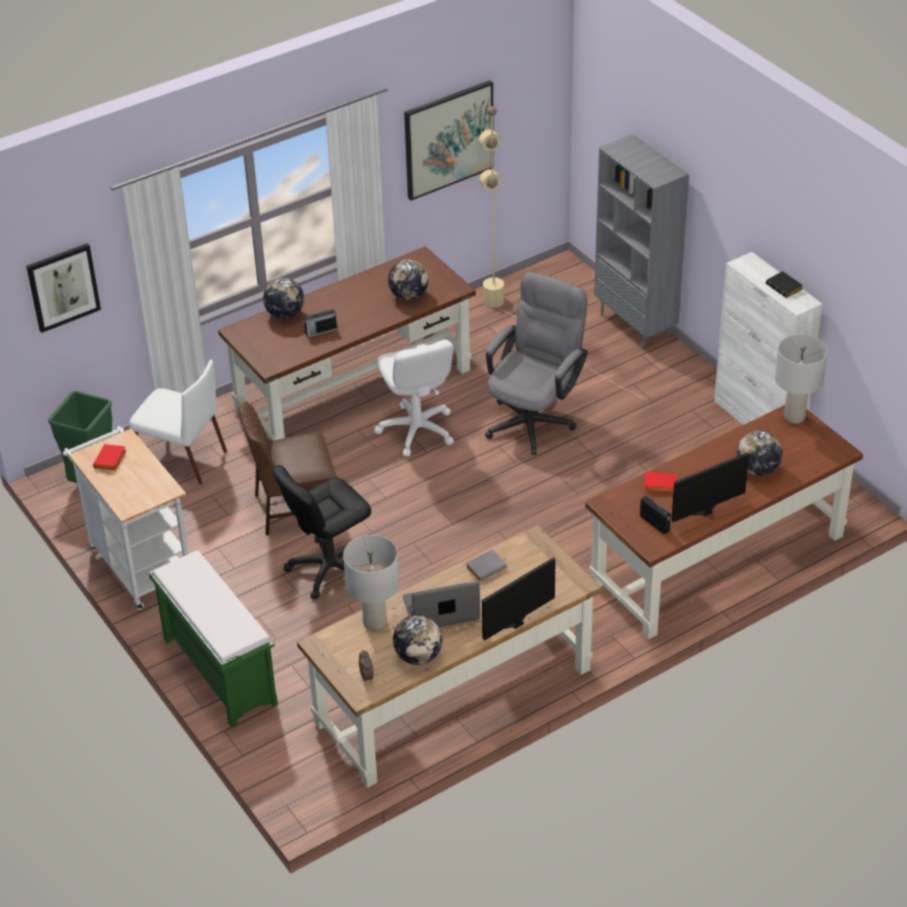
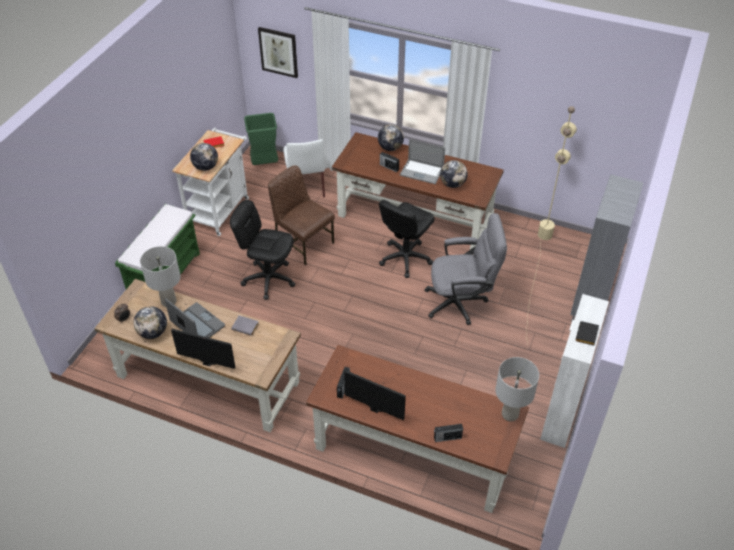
camera: 55 degrees right, 5 degrees up
white office chair [374,340,454,457] -> black office chair [379,200,434,278]
picture [404,80,494,201] -> none
red book [644,472,677,492] -> none
globe [737,430,782,476] -> globe moved to [190,143,218,171]
none -> laptop [400,139,445,184]
none -> radio [434,424,463,442]

